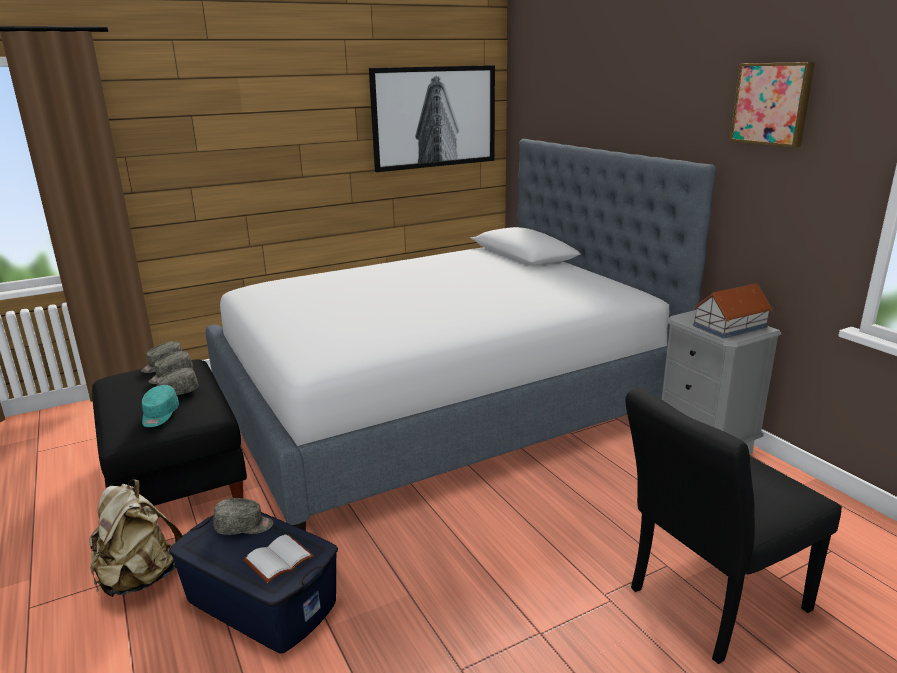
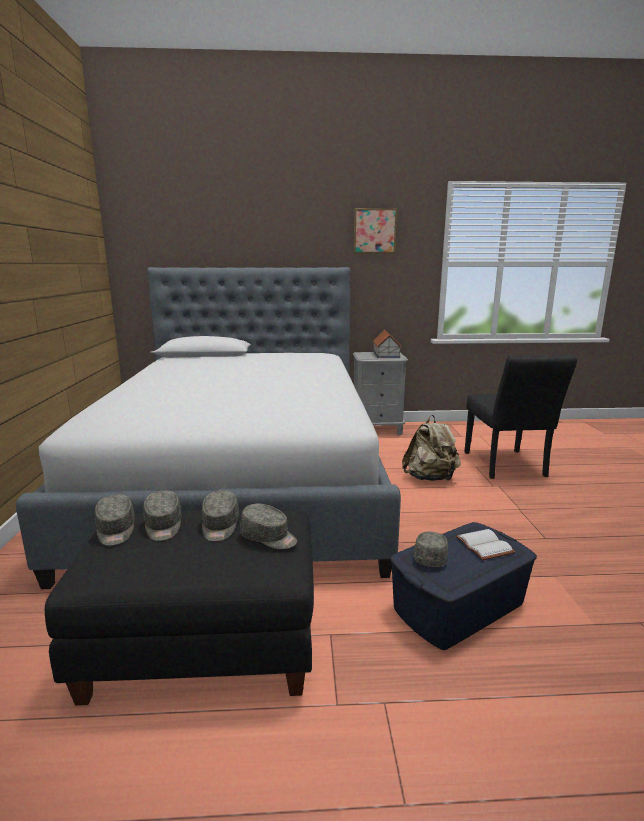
camera: 65 degrees left, 5 degrees down
beige backpack [89,479,183,597] -> beige backpack moved to [402,415,461,481]
turquoise cap [142,385,179,427] -> grey cap [240,503,297,549]
picture [369,65,495,172] -> none

